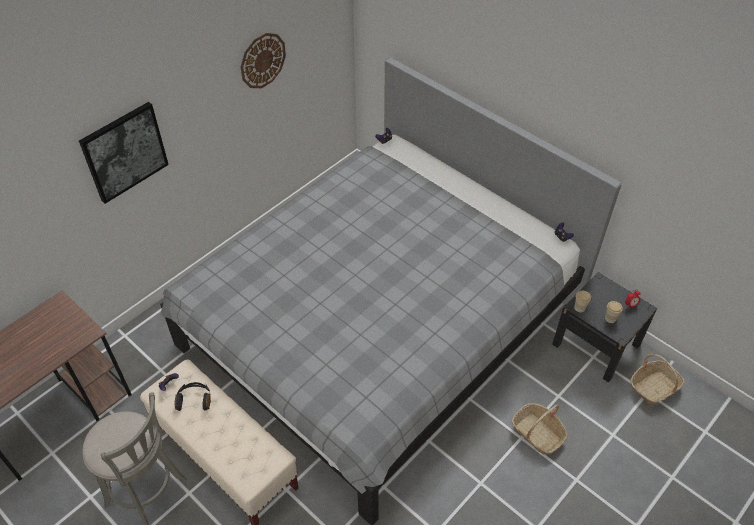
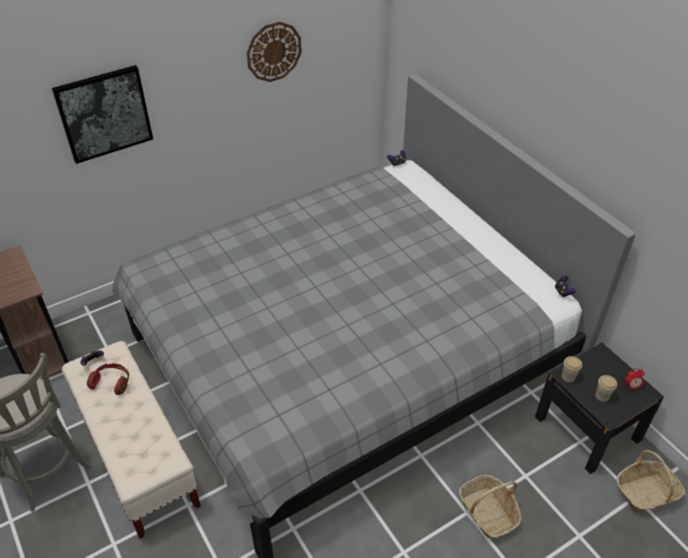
camera: 15 degrees right, 5 degrees down
black headphones [175,382,211,411] -> red headphones [87,363,129,395]

